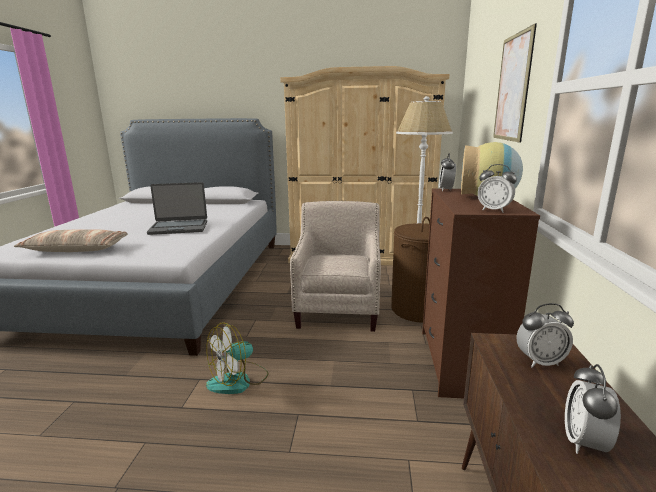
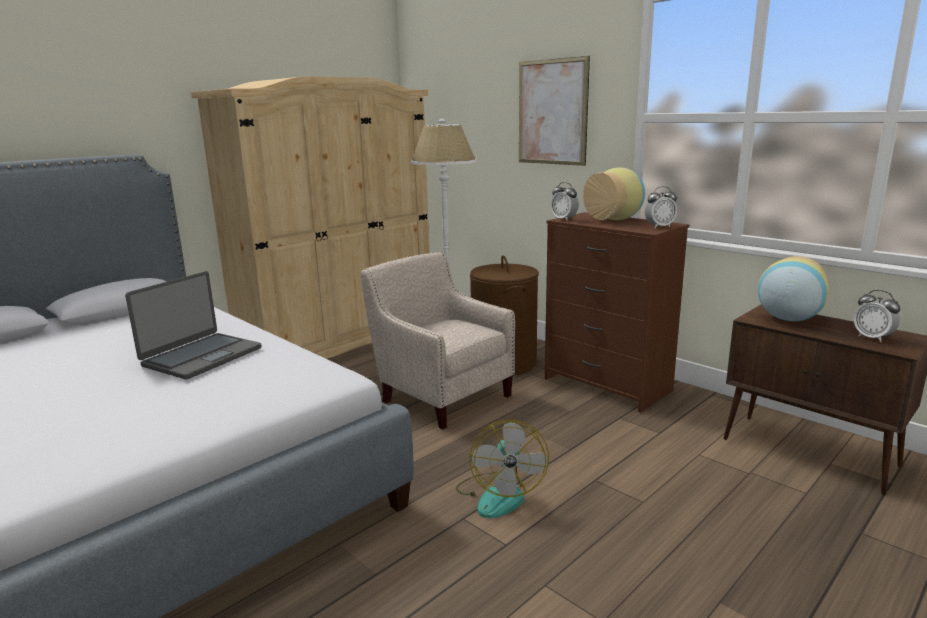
camera: 50 degrees left, 0 degrees up
pillow [14,229,128,252] -> none
alarm clock [516,303,574,367] -> vase [758,256,829,321]

